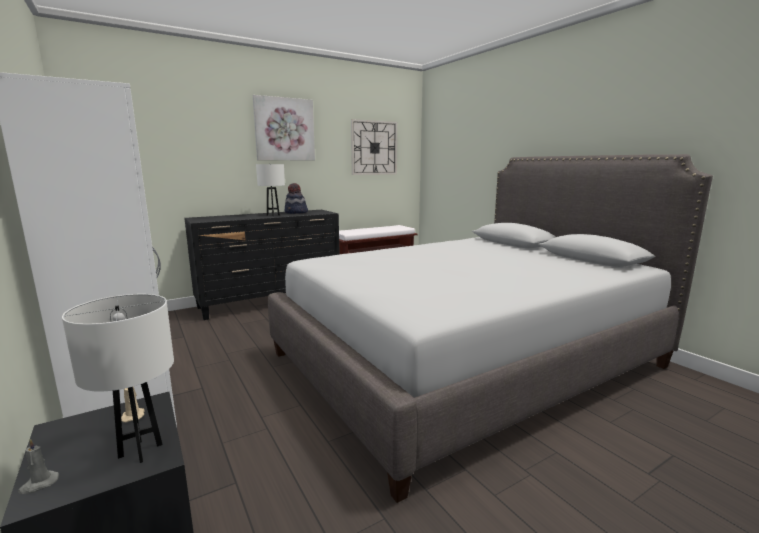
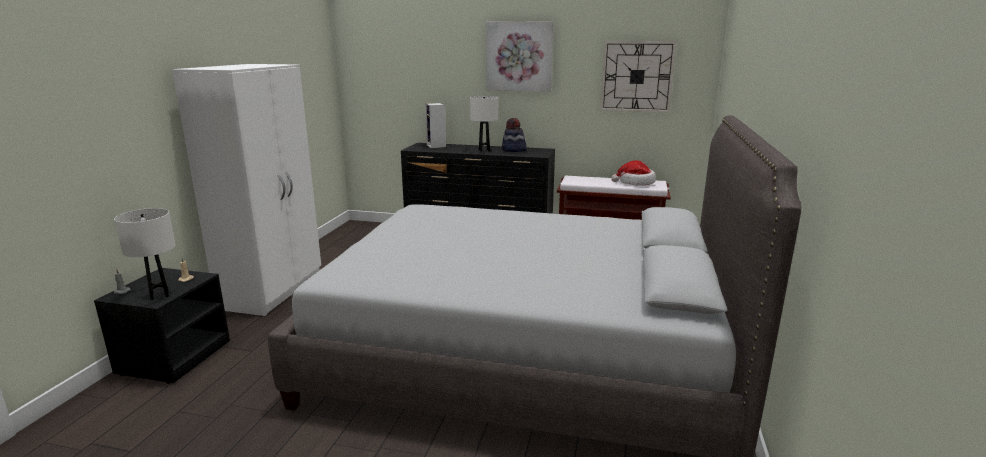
camera: 45 degrees right, 5 degrees up
none -> speaker [425,103,446,148]
none -> hat [611,161,656,186]

